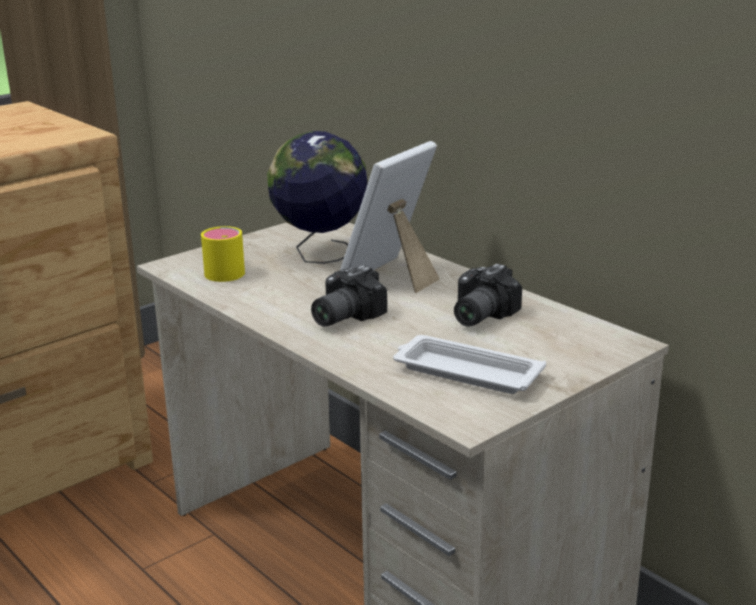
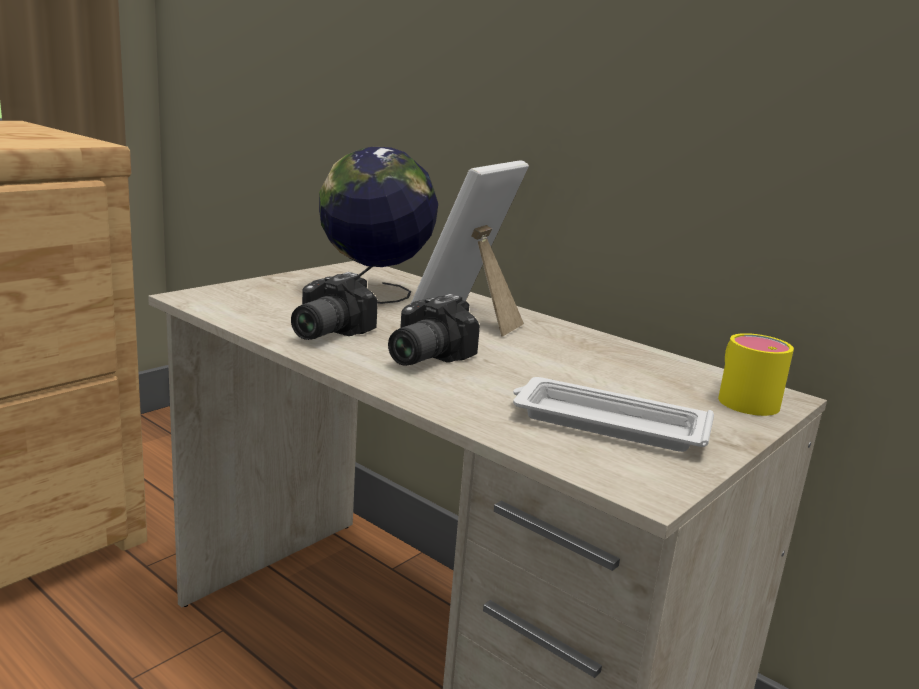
camera: 10 degrees left, 5 degrees down
yellow mug [201,226,245,282] -> yellow mug moved to [718,333,794,416]
camera [454,264,522,327] -> camera moved to [291,272,378,340]

